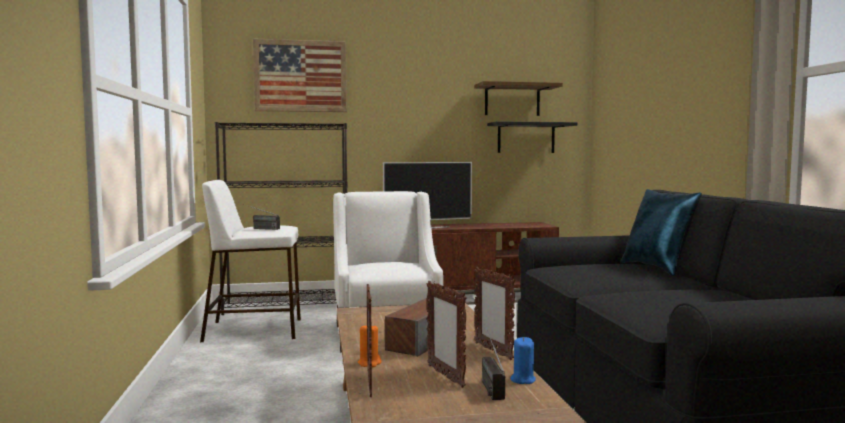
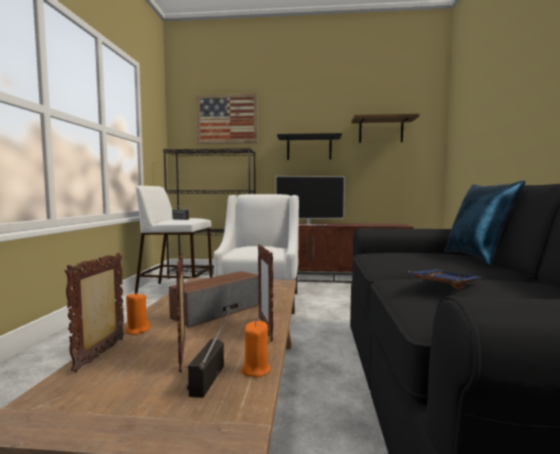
camera: 15 degrees right, 0 degrees up
black shelf [487,121,578,153] -> black shelf moved to [277,133,342,160]
blue candle [510,337,536,384] -> orange candle [241,321,271,377]
none -> blue tray [408,269,480,289]

